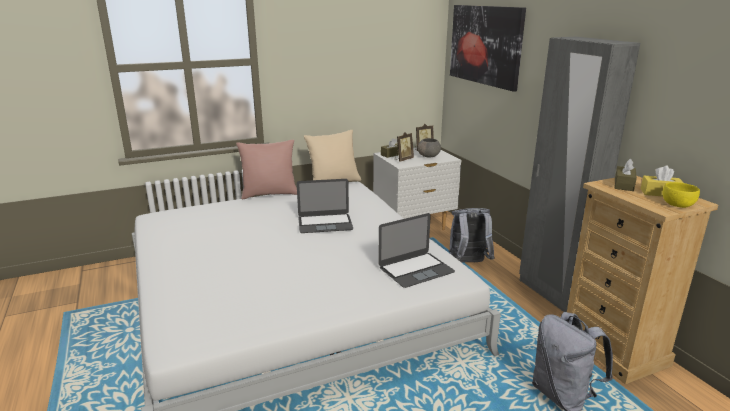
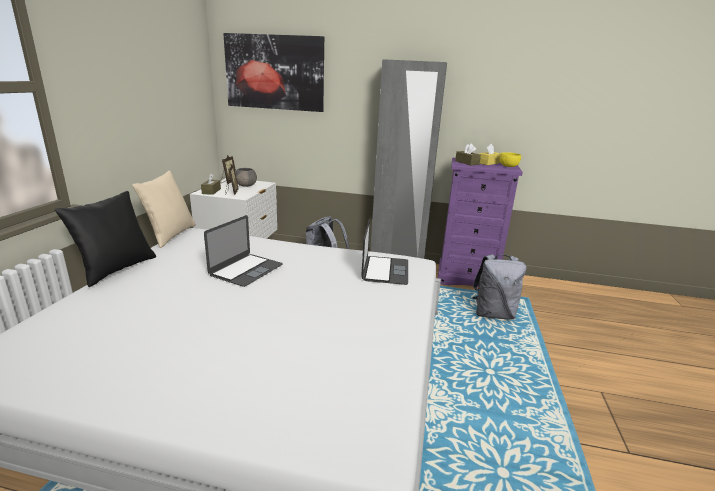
camera: 55 degrees left, 0 degrees up
pink pillow [236,140,297,199] -> black pillow [55,191,156,287]
beige dresser [567,176,718,384] -> purple dresser [438,157,523,287]

